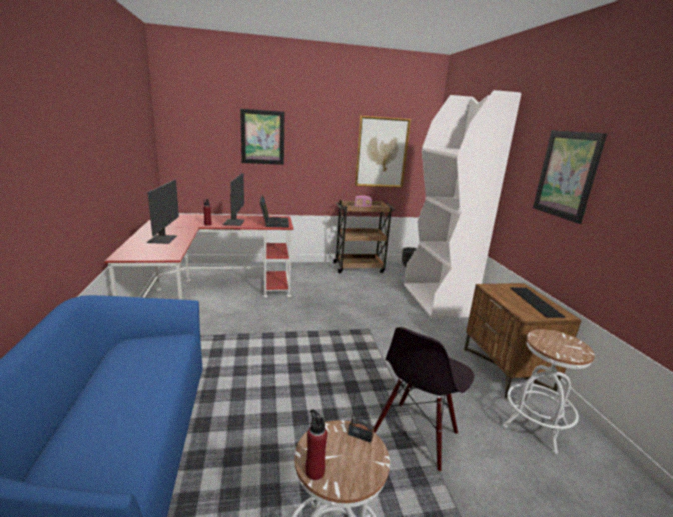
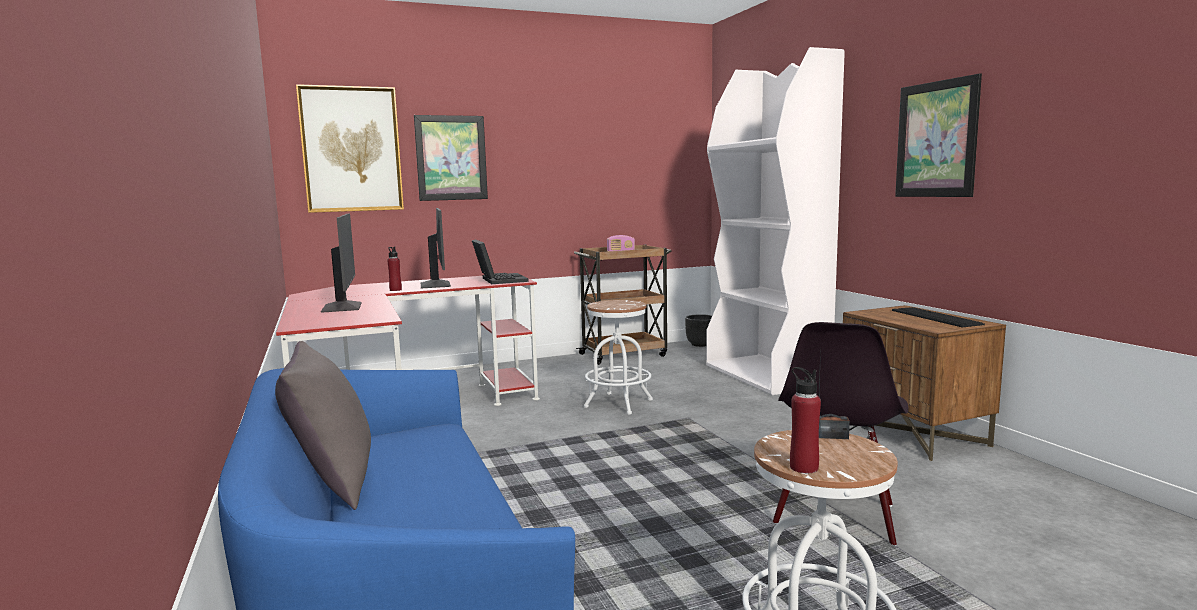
camera: 10 degrees left, 10 degrees down
picture [355,116,411,188] -> picture moved to [296,84,404,213]
white stool [502,329,595,454] -> white stool moved to [584,300,653,415]
none -> grey pillow [275,341,371,510]

